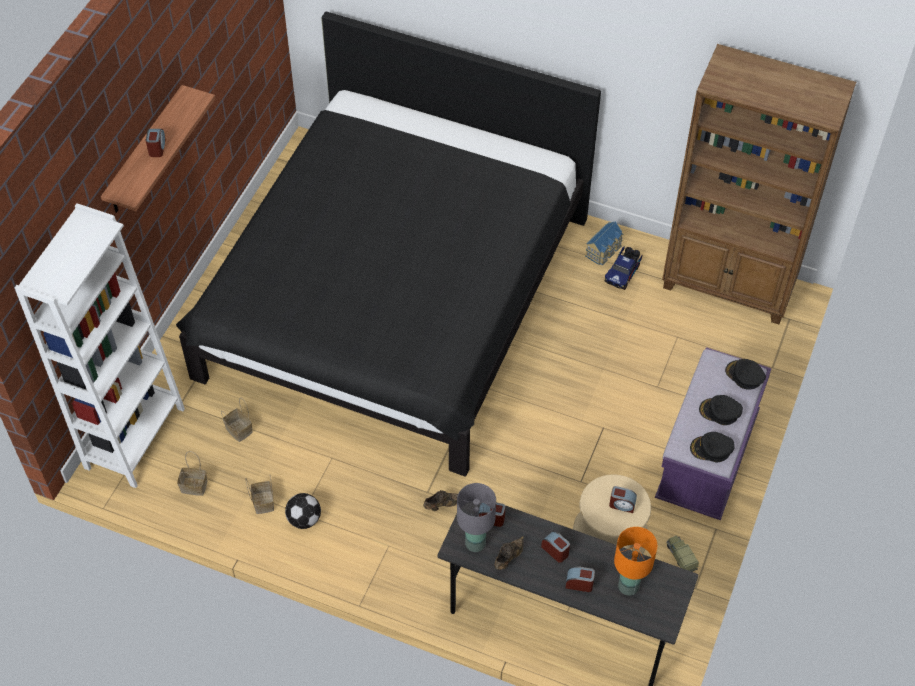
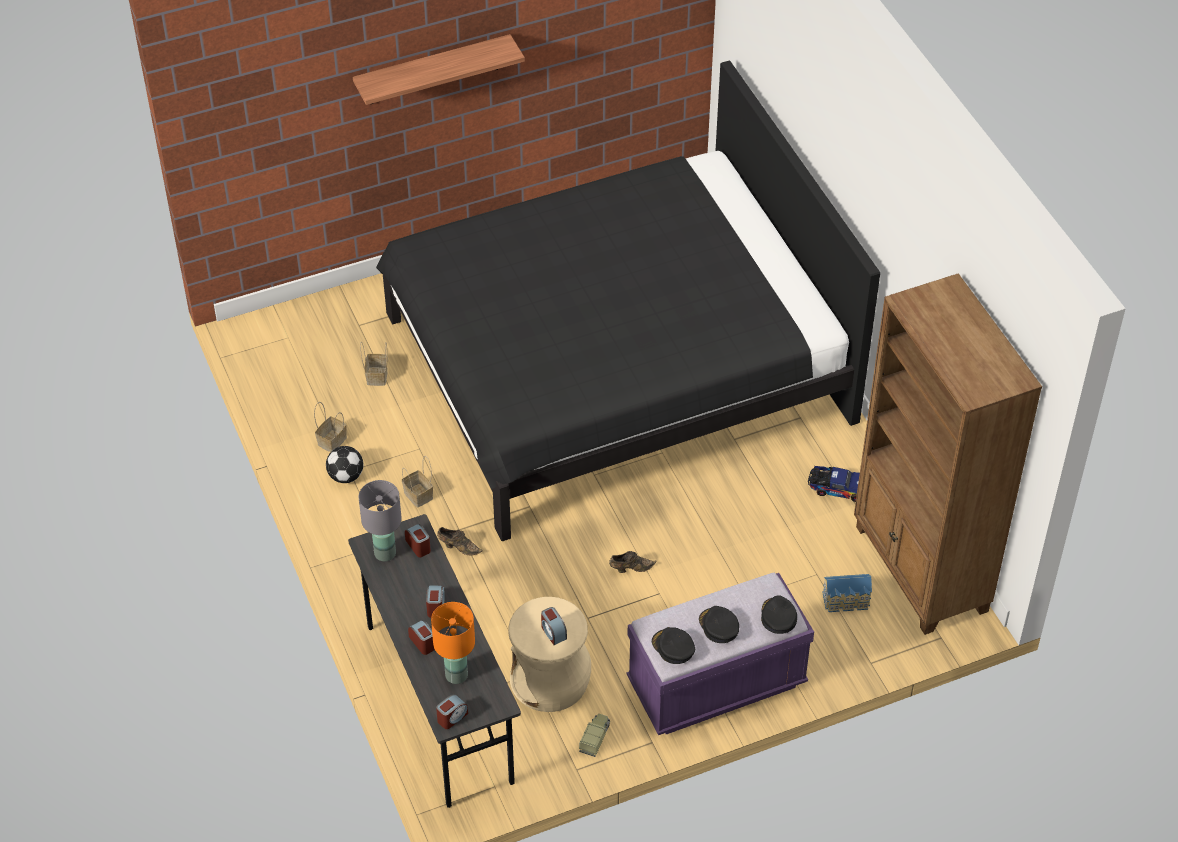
camera: 45 degrees right, 5 degrees down
white bookcase [15,204,185,488] -> none
alarm clock [146,129,166,157] -> alarm clock moved to [436,694,468,729]
basket [177,451,207,496] -> basket moved to [402,456,433,508]
brown shoe [494,536,524,570] -> brown shoe moved to [609,551,657,573]
toy house [585,222,623,265] -> toy house moved to [822,574,872,612]
toy truck [604,246,643,290] -> toy truck turned 150 degrees counterclockwise [808,466,860,502]

